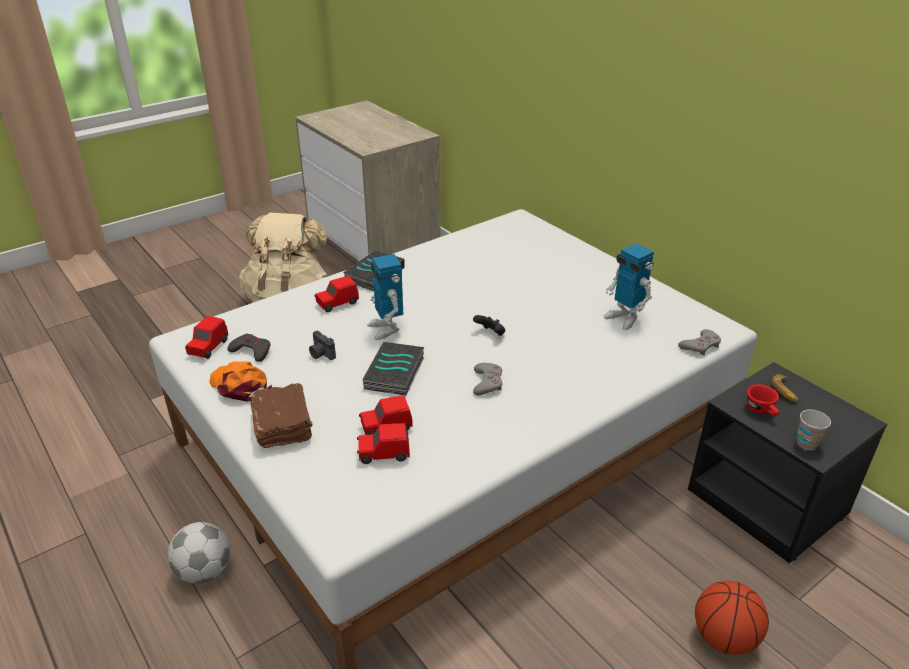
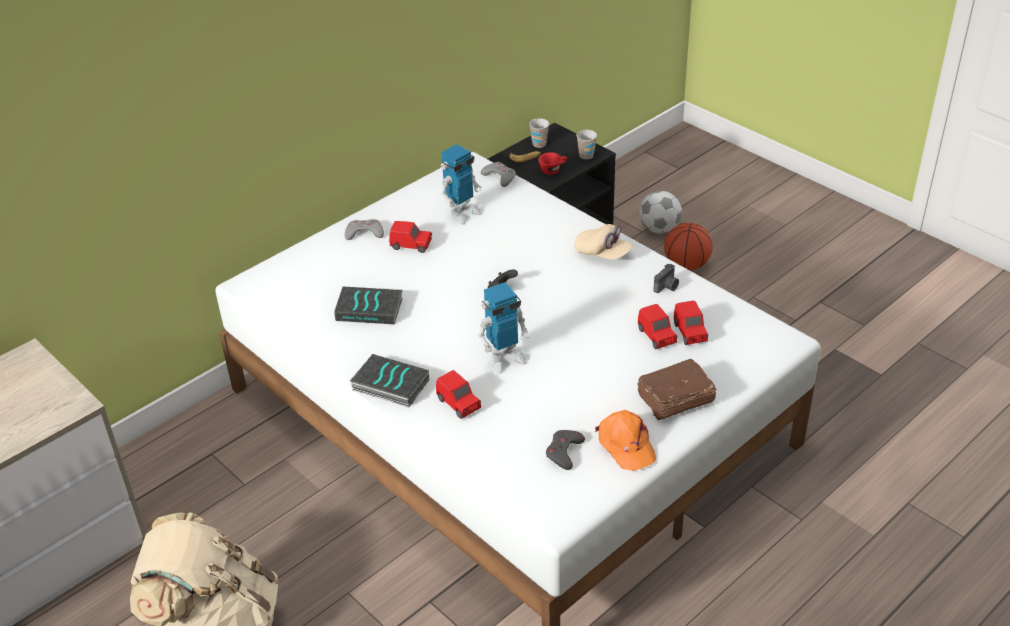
camera: 95 degrees left, 5 degrees up
football [168,522,230,584] -> football moved to [639,191,682,233]
red toy car [185,316,228,359] -> red toy car moved to [389,221,432,253]
orange cap [209,361,272,402] -> orange cap turned 60 degrees counterclockwise [595,410,656,471]
camera [309,331,336,360] -> camera moved to [653,264,679,293]
book [363,342,424,396] -> book moved to [334,286,403,325]
grey game controller [473,363,503,396] -> grey game controller moved to [345,219,384,240]
none -> cup [529,118,549,148]
none -> beige cap [574,224,632,260]

